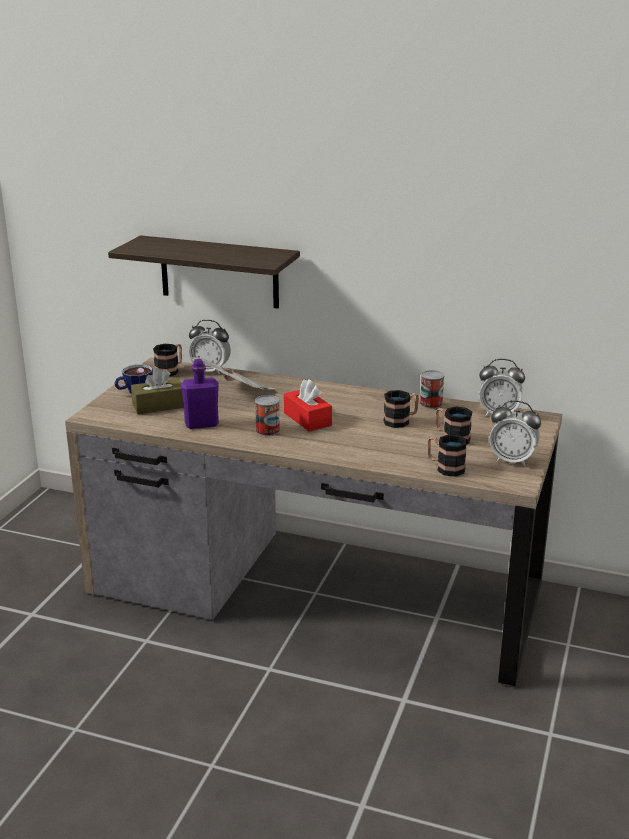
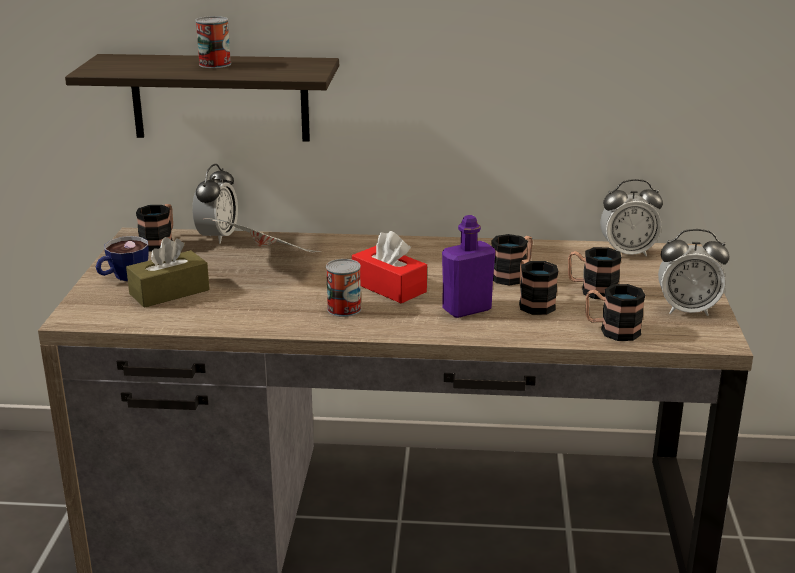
camera: 15 degrees left, 0 degrees up
purple bottle [181,359,219,429] -> purple bottle moved to [442,215,495,318]
alarm clock [189,320,231,374] -> alarm clock turned 75 degrees counterclockwise [192,164,238,244]
can [420,370,445,409] -> can moved to [195,16,231,68]
none -> mug [519,260,559,315]

